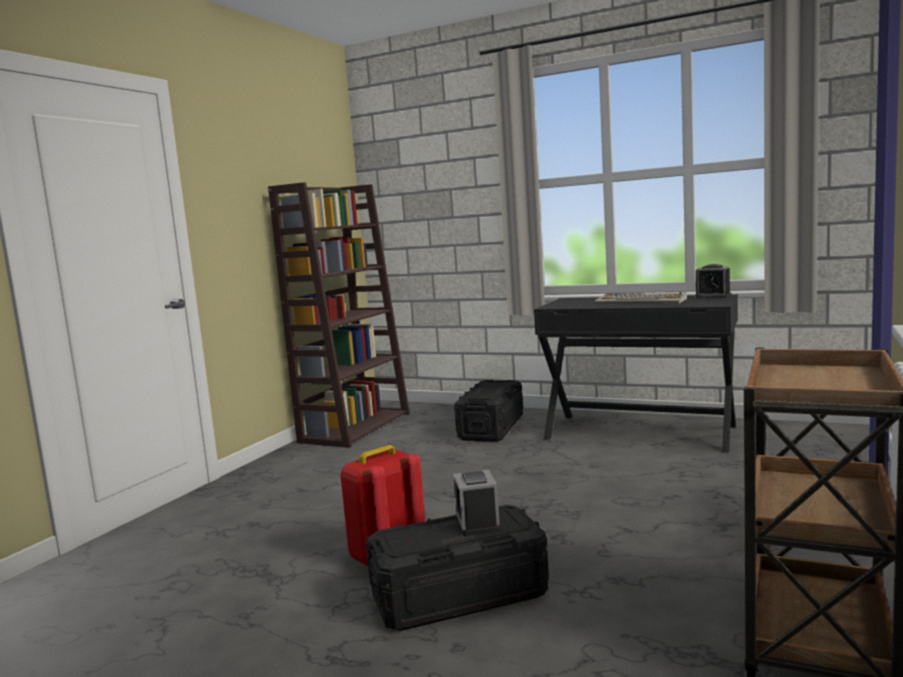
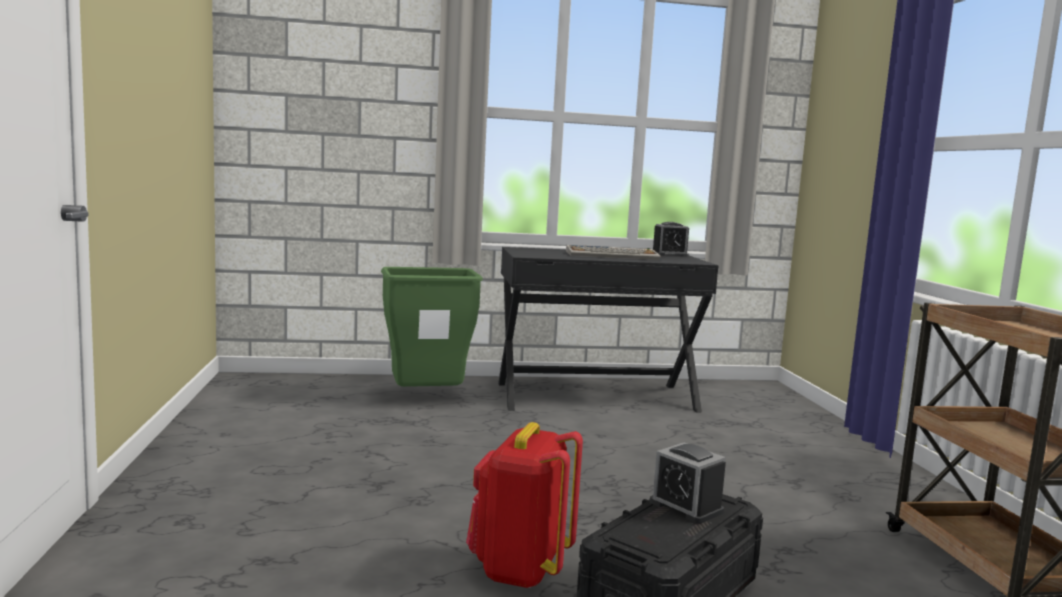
camera: 35 degrees left, 0 degrees up
brown bookcase [268,182,410,448] -> none
black storage box [454,380,523,442] -> green trash can [381,267,483,387]

